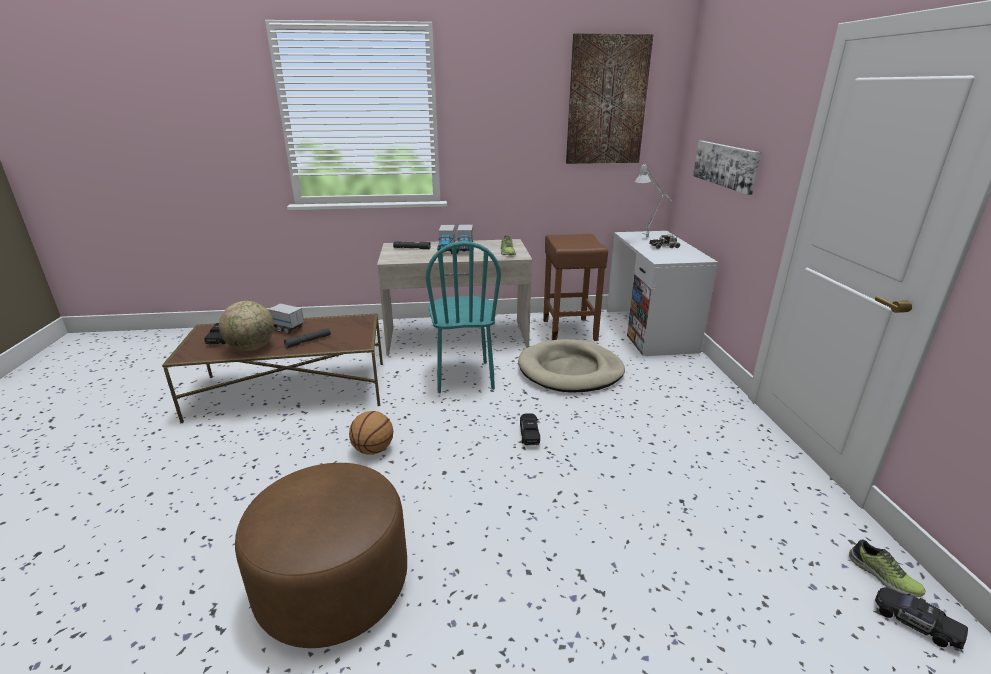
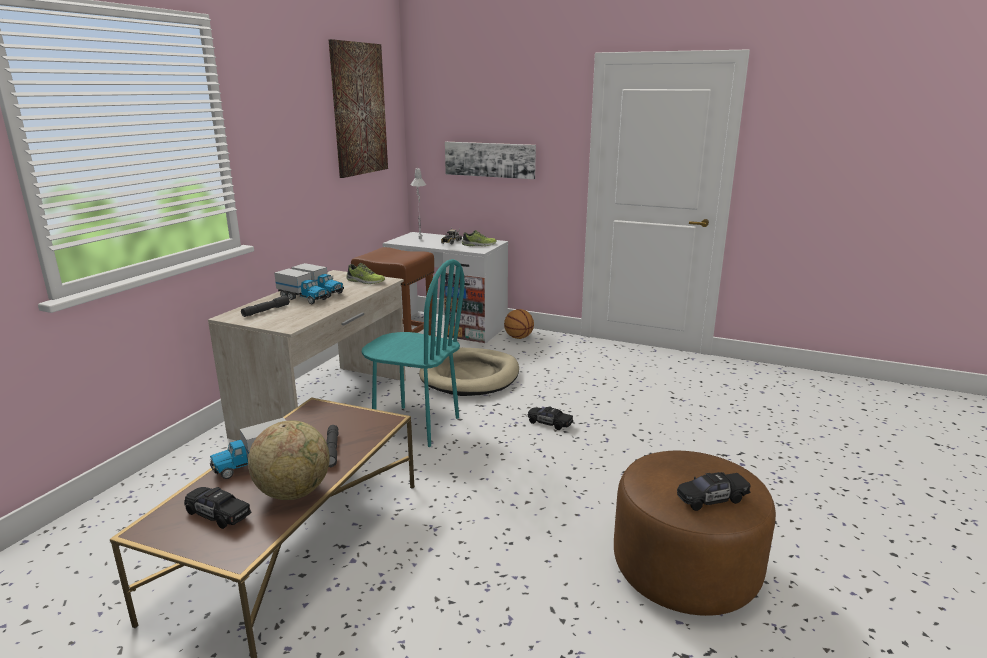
camera: 60 degrees left, 5 degrees down
basketball [349,411,393,455] -> basketball moved to [504,309,534,339]
shoe [849,540,926,597] -> shoe moved to [462,230,496,246]
black toy car [875,587,968,649] -> black toy car moved to [677,472,751,511]

